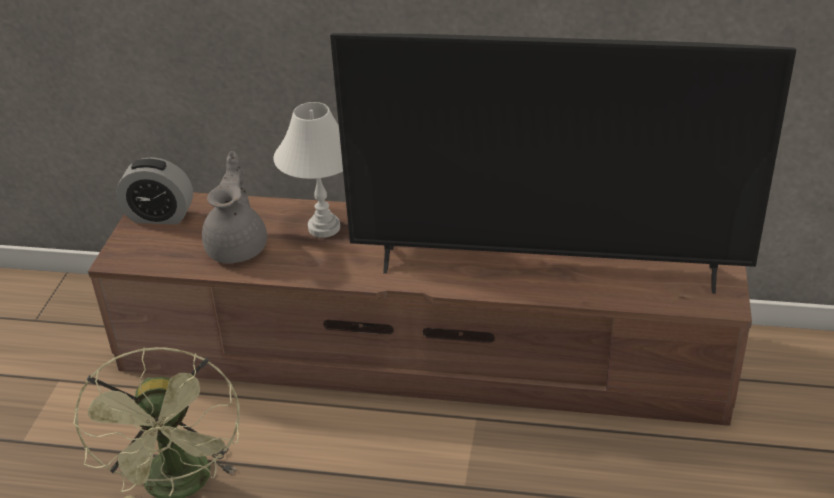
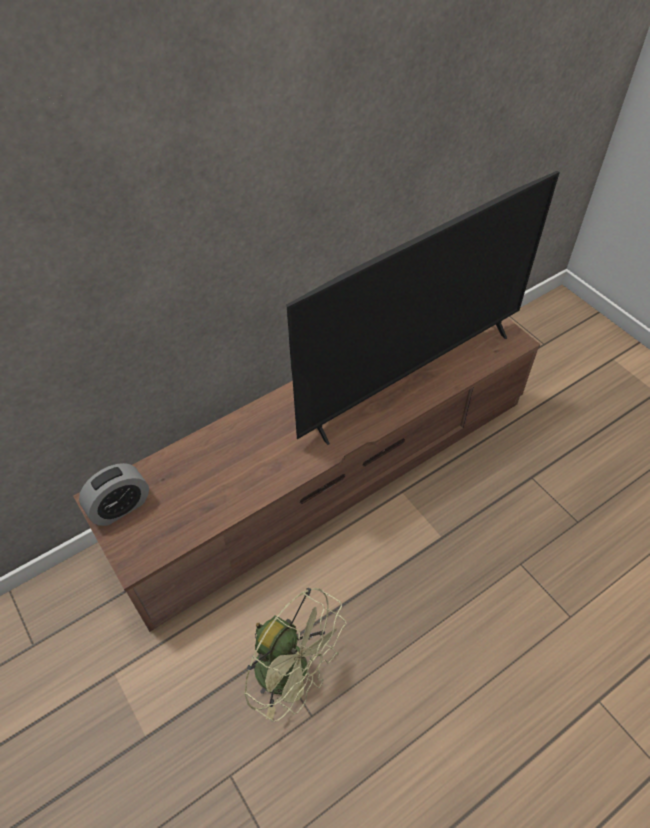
camera: 45 degrees left, 15 degrees up
grey teapot [202,151,267,264] -> none
white table lamp [273,102,343,238] -> none

